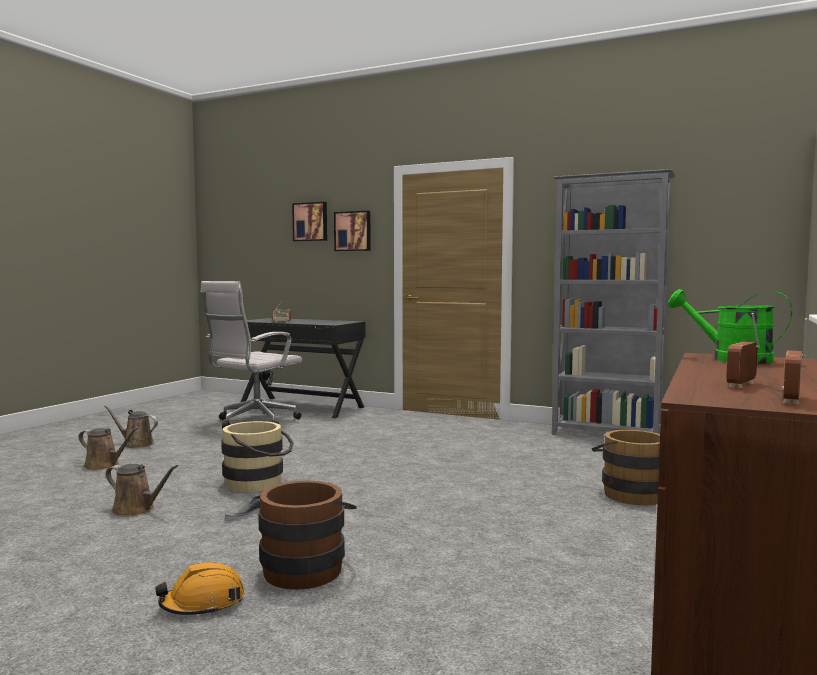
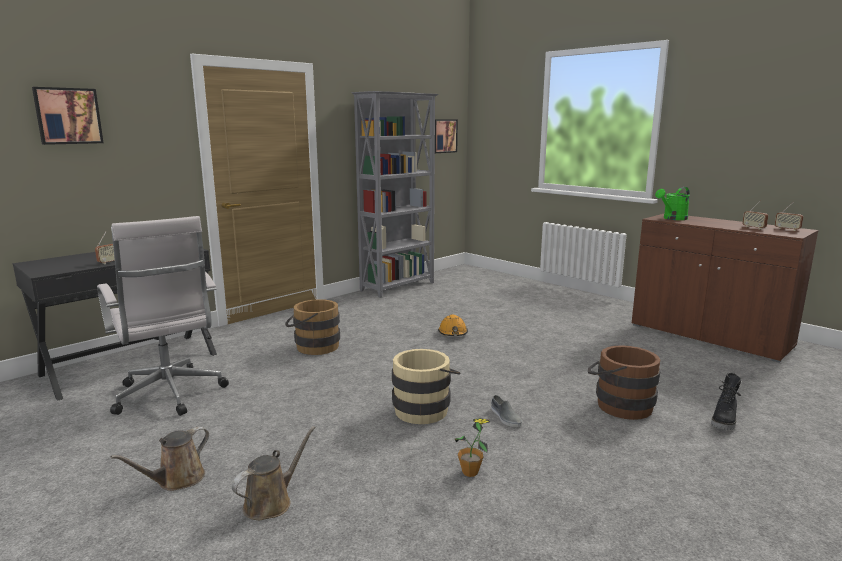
camera: 70 degrees left, 10 degrees up
brown watering can [105,464,178,517] -> potted plant [455,418,490,477]
orange hard hat [155,562,245,615] -> orange hard hat moved to [438,315,468,336]
picture [334,211,371,251] -> picture moved to [435,119,458,153]
brown bucket [592,430,660,505] -> brown bucket moved to [285,299,340,355]
none -> black boot [711,373,742,430]

